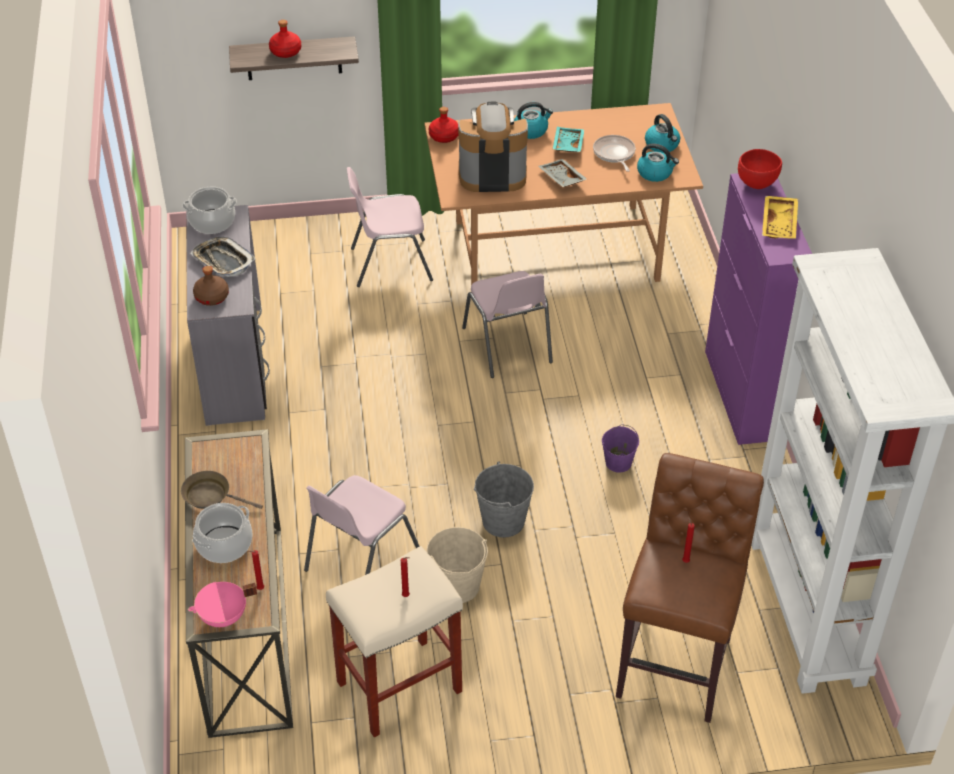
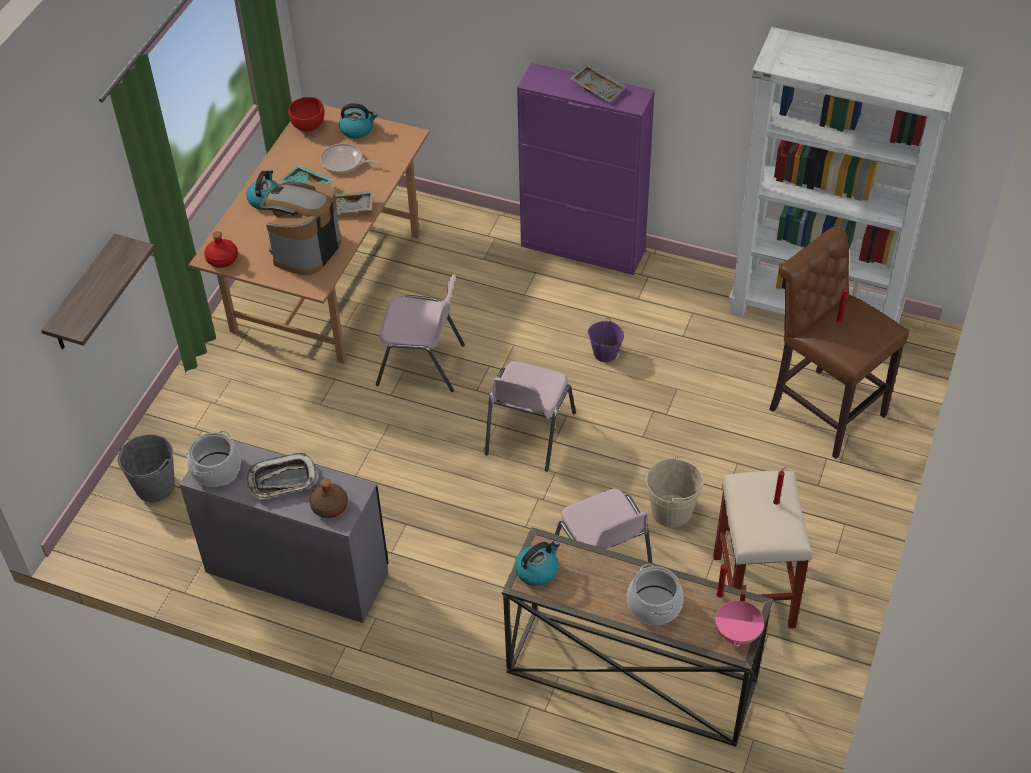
camera: 60 degrees left, 5 degrees up
brown frying pan [181,471,263,509] -> none
red bottle [269,20,301,58] -> none
pink chair [347,167,433,287] -> pink chair moved to [485,361,576,472]
grey bucket [474,462,534,538] -> grey bucket moved to [118,434,175,502]
kettle [637,143,679,182] -> kettle moved to [515,540,560,586]
red bowl [738,149,782,189] -> red bowl moved to [288,97,324,132]
yellow tray [762,196,798,239] -> grey tray [570,63,626,102]

